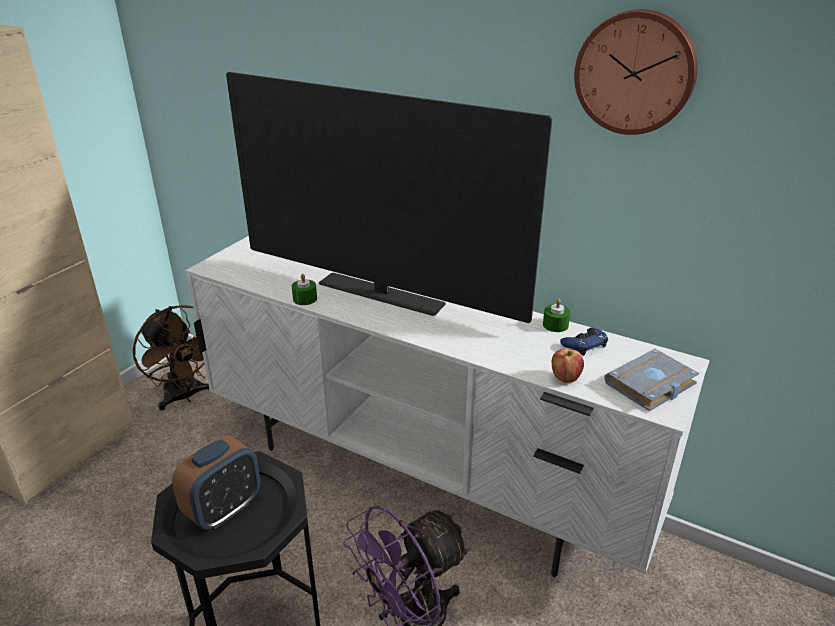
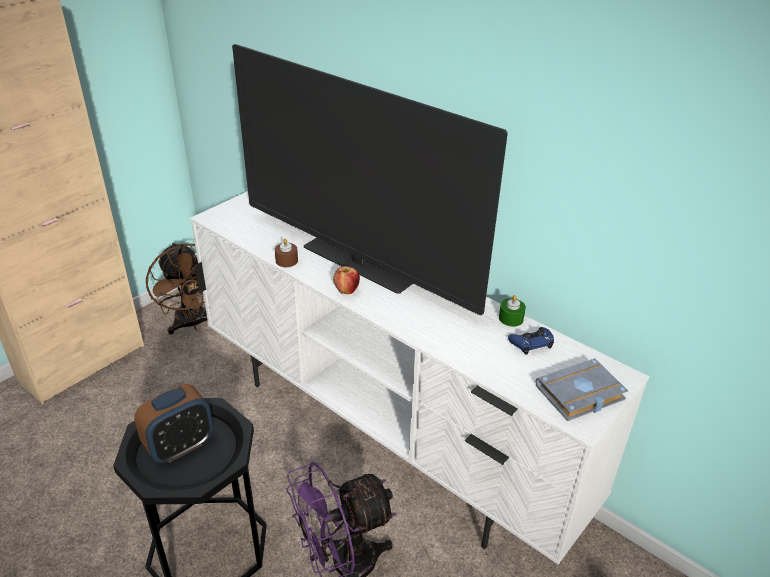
camera: 10 degrees right, 5 degrees up
green candle [292,274,317,305] -> brown candle [275,238,298,267]
apple [552,349,584,383] -> apple moved to [333,266,360,294]
wall clock [574,9,698,135] -> none

